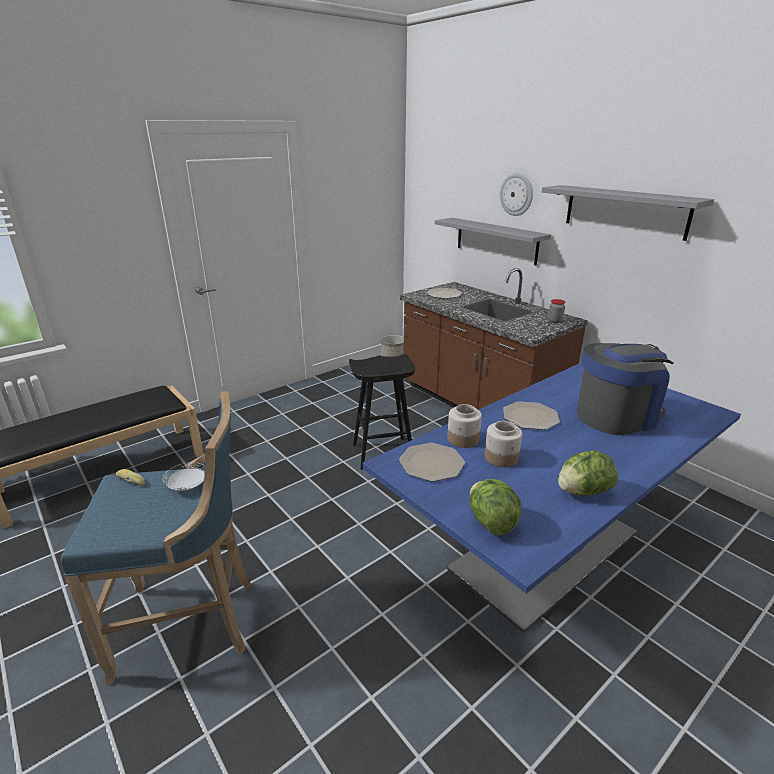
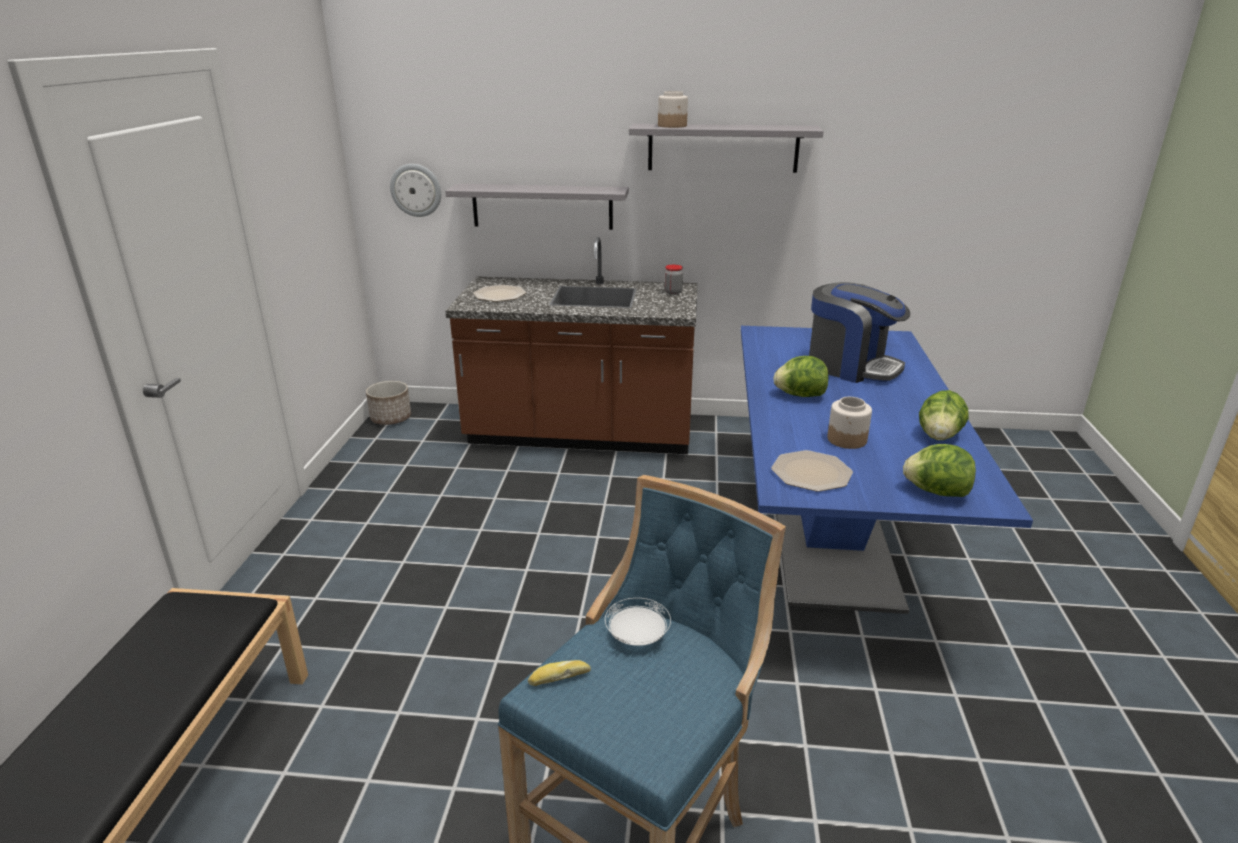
camera: 45 degrees left, 0 degrees up
black stool [349,354,415,470] -> none
jar [447,404,482,448] -> jar moved to [658,91,688,128]
wall clock [500,173,533,216] -> wall clock moved to [390,164,441,217]
plate [503,401,560,430] -> lettuce [773,356,828,397]
coffee machine [577,343,674,435] -> coffee machine turned 105 degrees clockwise [809,282,910,383]

